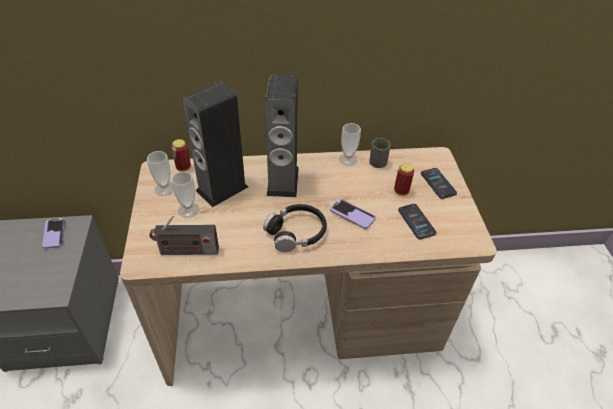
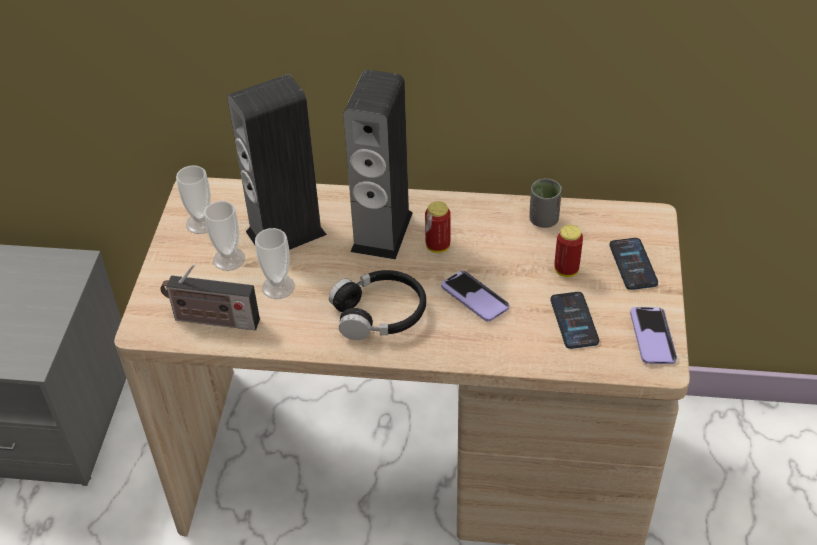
camera: 15 degrees right, 0 degrees up
phone [42,218,65,249] -> phone moved to [630,307,677,364]
can [171,139,191,171] -> can moved to [425,201,451,253]
cup [339,123,361,166] -> cup moved to [255,228,295,299]

